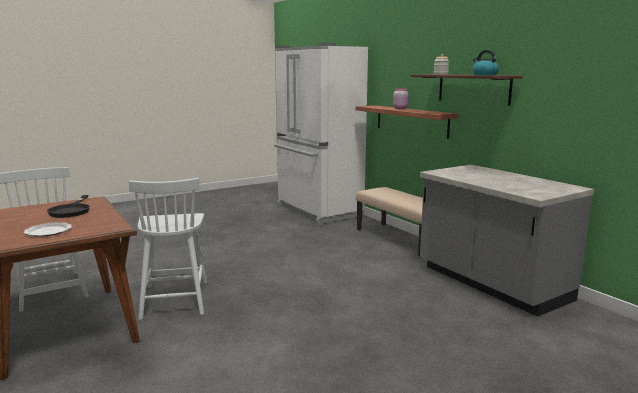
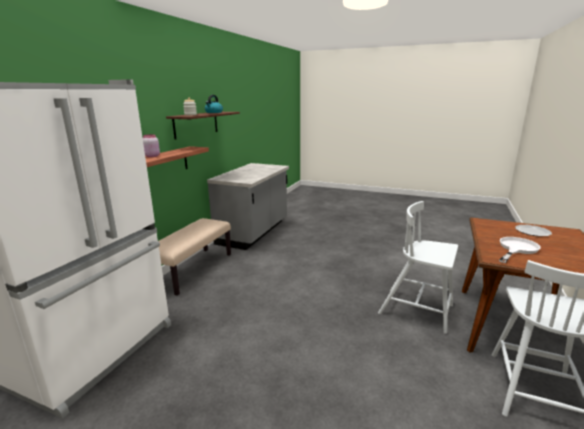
camera: 125 degrees left, 5 degrees up
black frying pan [47,195,90,218] -> white frying pan [499,237,541,263]
white chair [129,178,207,320] -> white chair turned 105 degrees counterclockwise [378,201,458,334]

